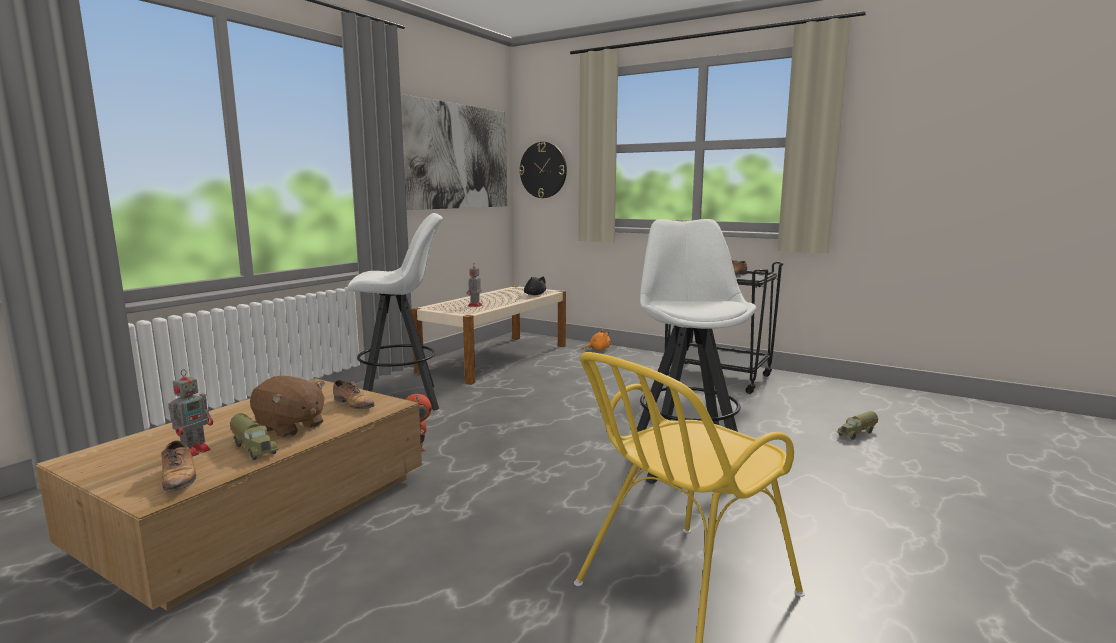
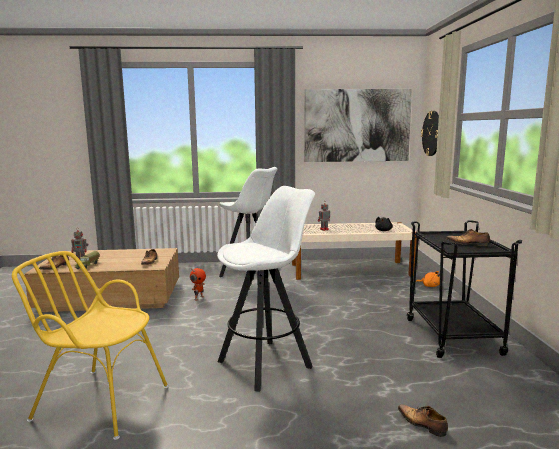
camera: 55 degrees right, 0 degrees up
brown plush toy [250,376,325,438] -> none
toy truck [837,411,878,440] -> shoe [398,404,448,437]

